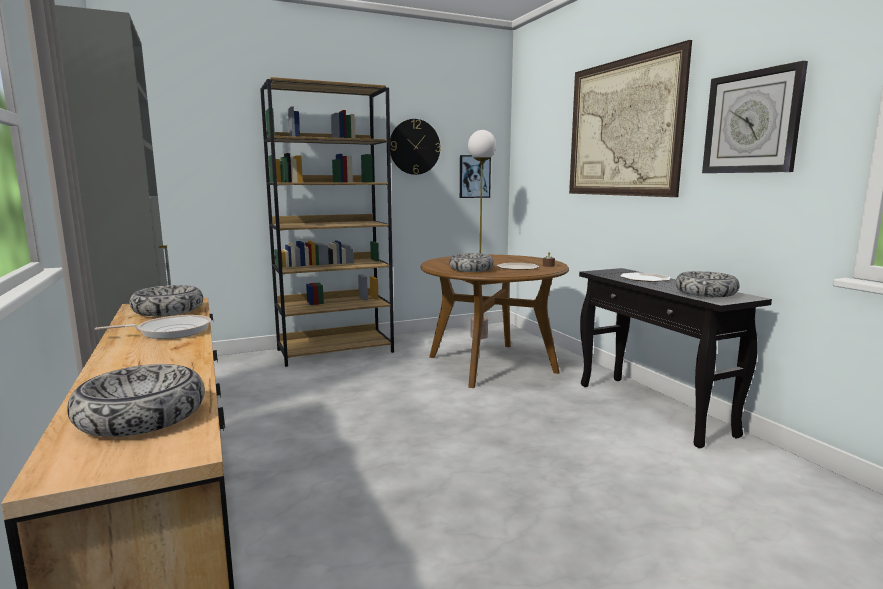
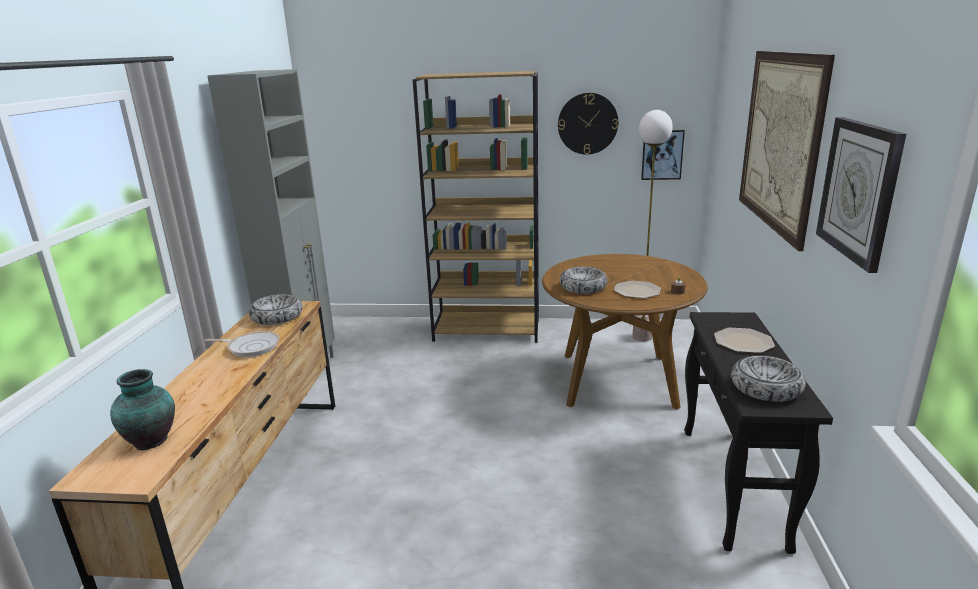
camera: 30 degrees right, 10 degrees up
bowl [67,364,205,437] -> vase [110,369,175,450]

